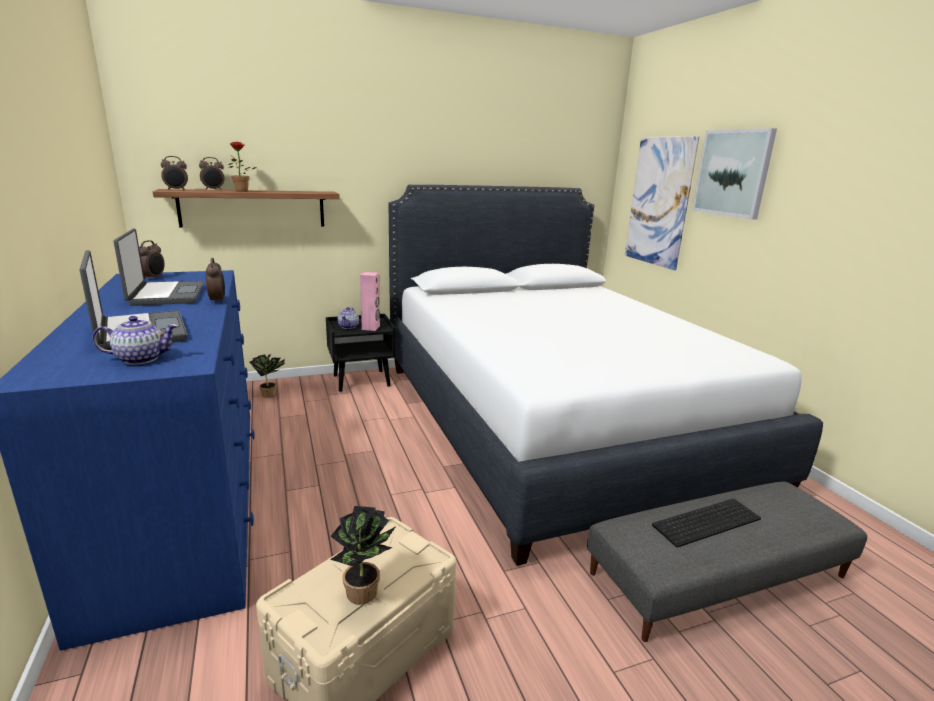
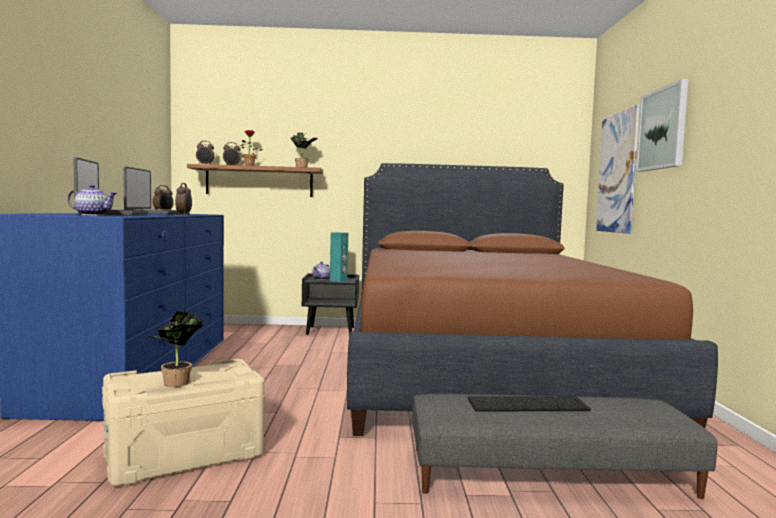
camera: 20 degrees right, 15 degrees down
potted plant [250,354,285,398] -> potted plant moved to [290,132,317,167]
pink speaker [360,272,380,331] -> turquoise speaker [330,232,348,282]
white bed [388,185,823,566] -> brown bed [347,163,718,436]

